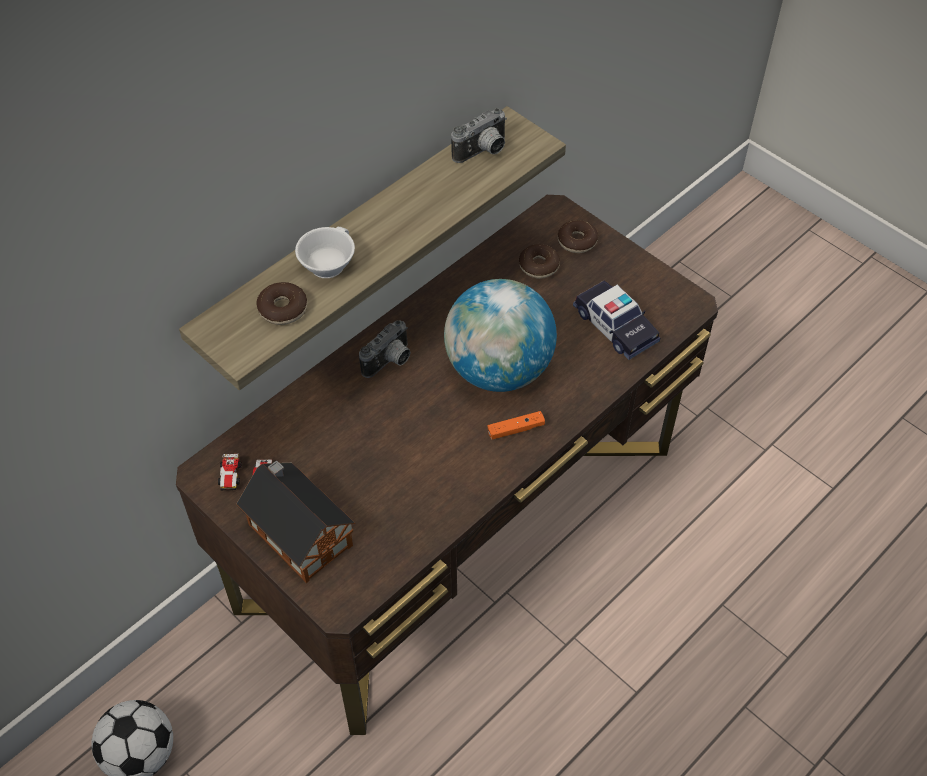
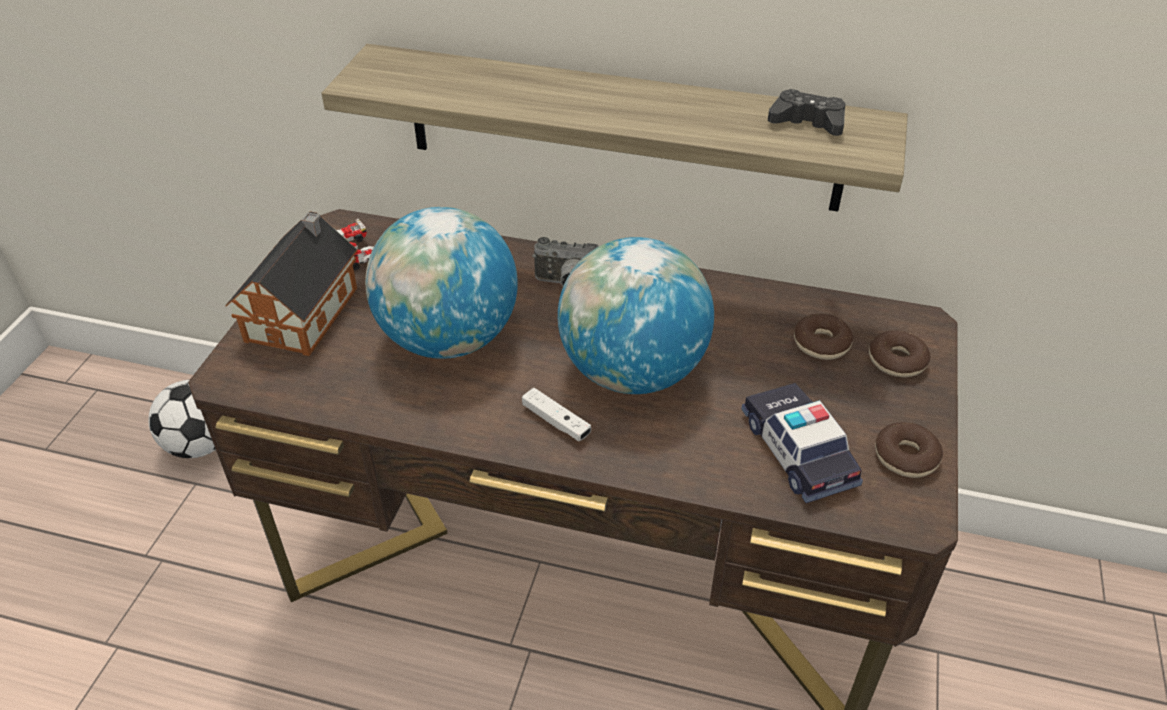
camera: 60 degrees right, 10 degrees down
donut [256,282,307,325] -> donut moved to [875,422,943,478]
white cup [295,227,355,278] -> none
camera [451,108,507,163] -> black game controller [768,89,846,136]
orange game controller [488,411,545,440] -> white game controller [522,388,591,441]
toy car [573,280,660,360] -> toy car turned 135 degrees clockwise [741,383,863,503]
none -> globe [365,207,518,359]

